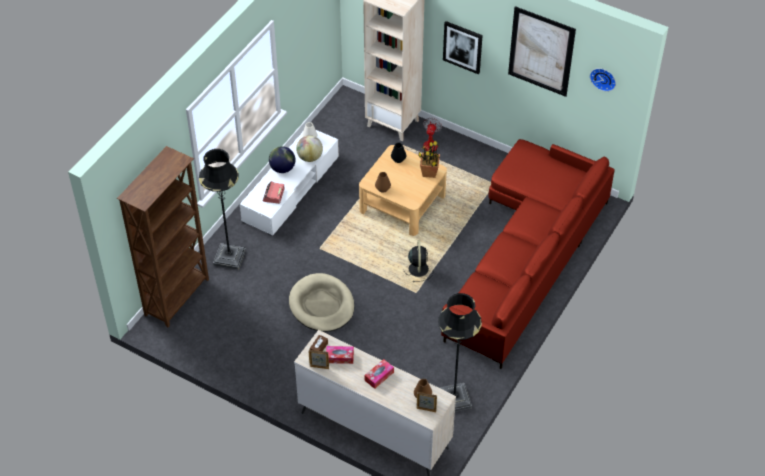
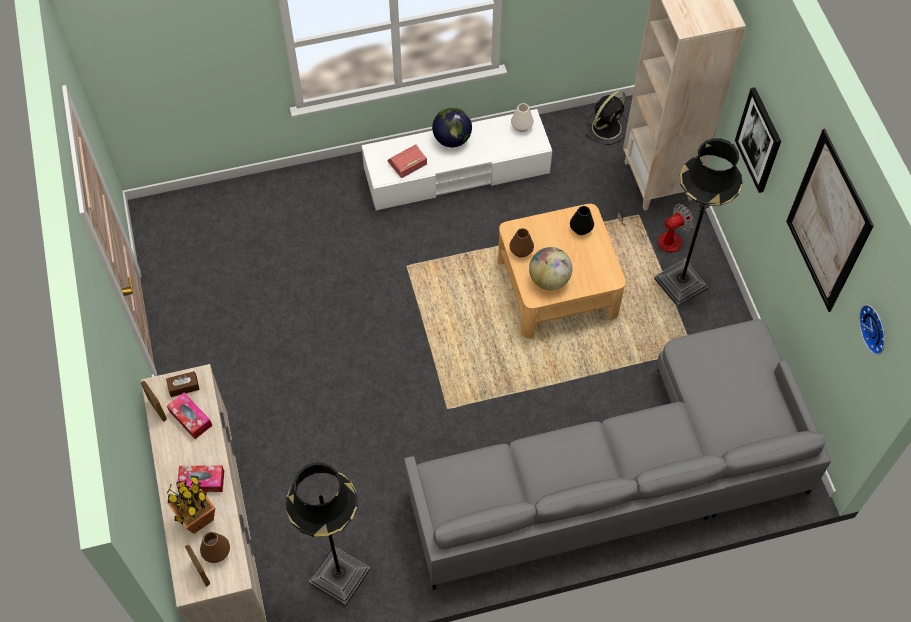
camera: 45 degrees right, 10 degrees up
brown bookcase [117,146,209,327] -> none
black floor lamp [199,149,246,270] -> black floor lamp moved to [654,138,743,307]
beige dog bed [289,273,355,332] -> none
globe [296,135,323,162] -> globe moved to [529,247,572,290]
black fan [403,240,434,282] -> black fan moved to [585,90,628,145]
potted plant [418,137,440,178] -> potted plant moved to [167,476,215,534]
red sofa [441,139,615,369] -> grey sofa [404,319,831,590]

